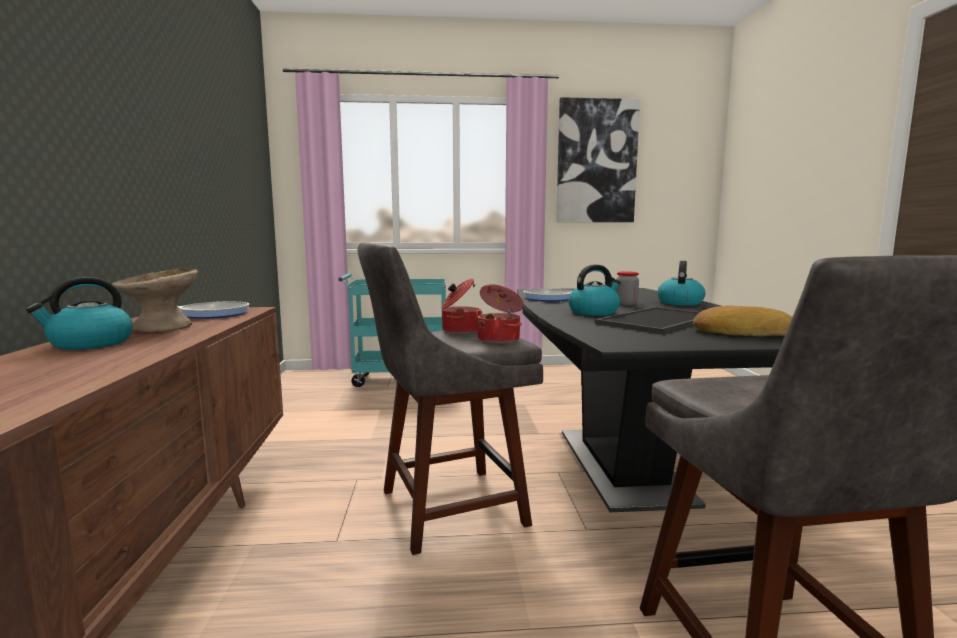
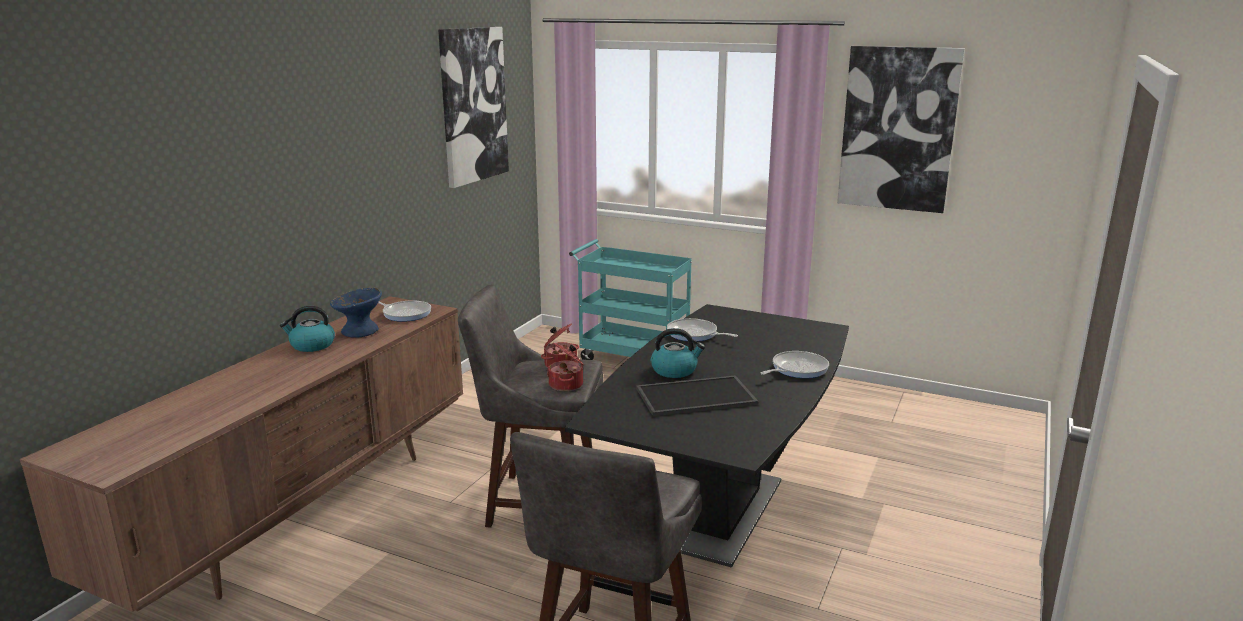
camera: 30 degrees right, 10 degrees up
beige bowl [112,268,198,333] -> blue bowl [330,288,382,338]
jar [616,271,639,305] -> none
kettle [658,261,706,306] -> frying pan [761,351,829,378]
bread [693,306,792,336] -> none
none -> picture [438,27,509,188]

